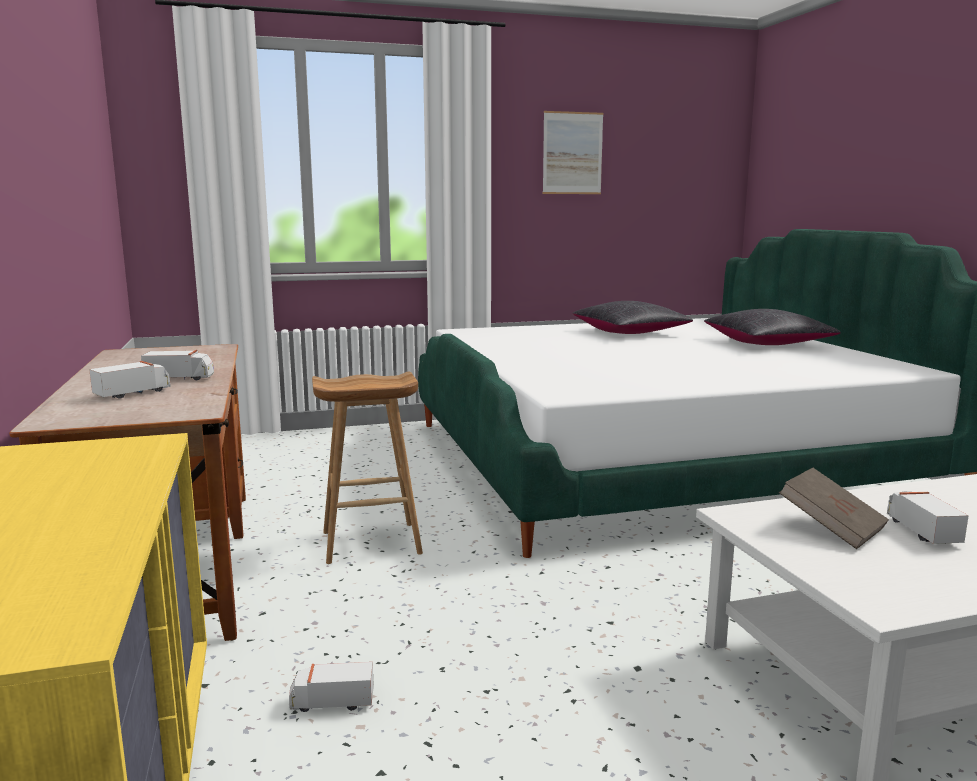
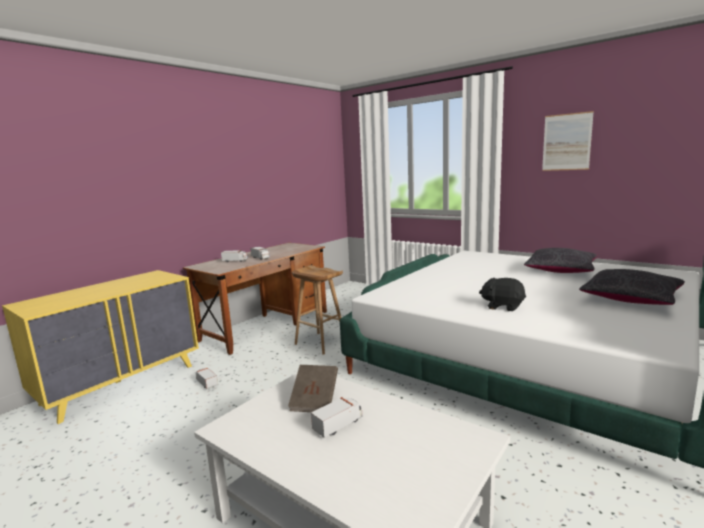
camera: 55 degrees right, 0 degrees up
none -> black plush toy [479,278,526,311]

